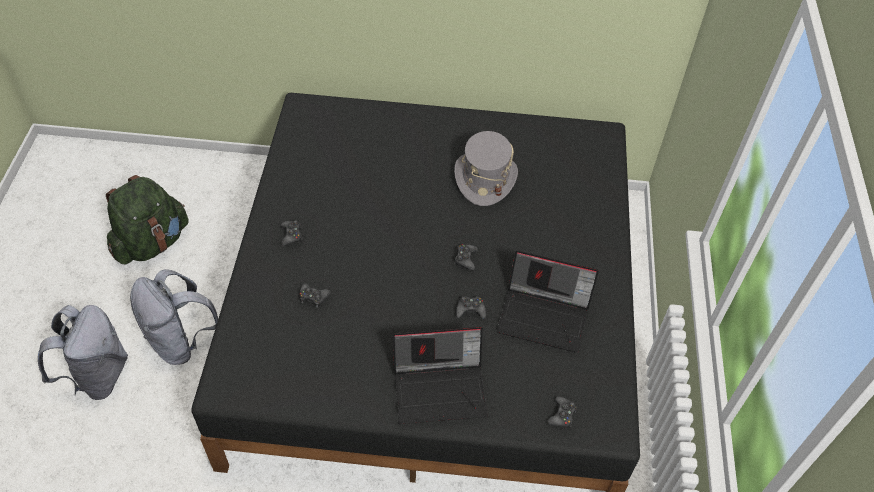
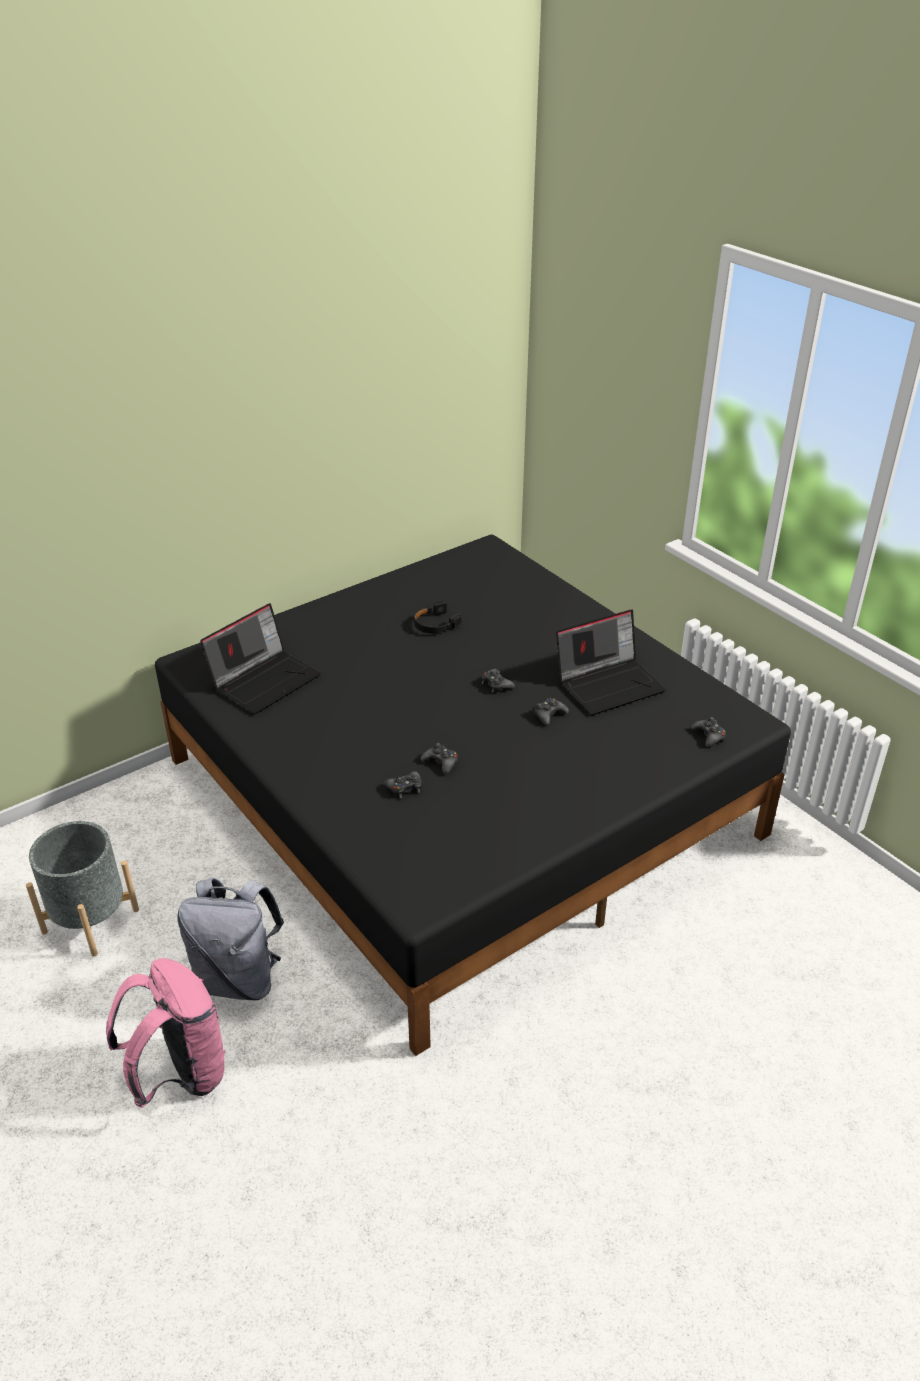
camera: 40 degrees left, 15 degrees down
grey backpack [38,305,128,400] -> pink backpack [106,958,226,1108]
green backpack [106,175,189,264] -> grey planter [26,821,139,957]
black game controller [281,220,302,246] -> black game controller moved to [421,743,458,774]
laptop [393,327,488,424] -> laptop moved to [200,603,321,714]
grey hat [454,131,518,206] -> black headphones [414,601,462,633]

